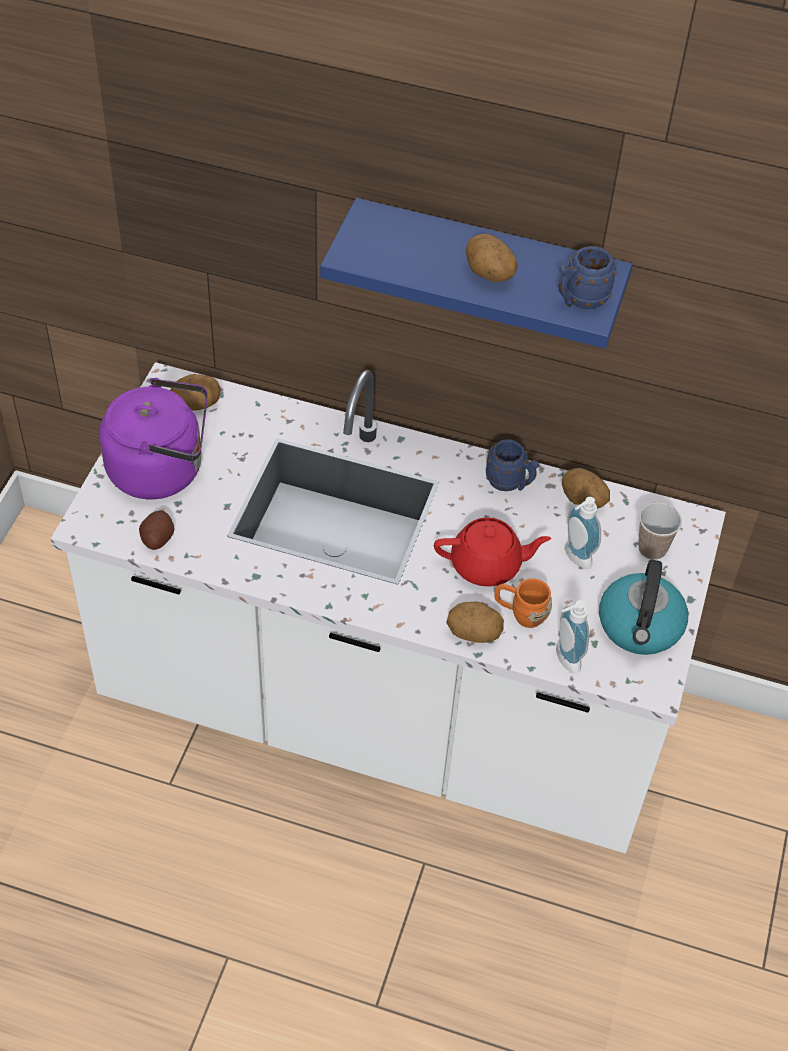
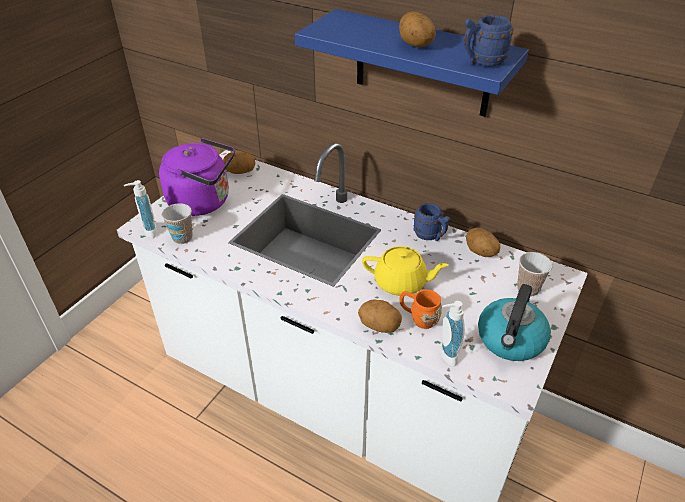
camera: 15 degrees right, 10 degrees down
potato [139,511,174,550] -> cup [162,203,193,244]
red teapot [434,517,551,587] -> yellow teapot [362,246,449,296]
soap dispenser [565,497,601,569] -> soap dispenser moved to [124,180,157,238]

